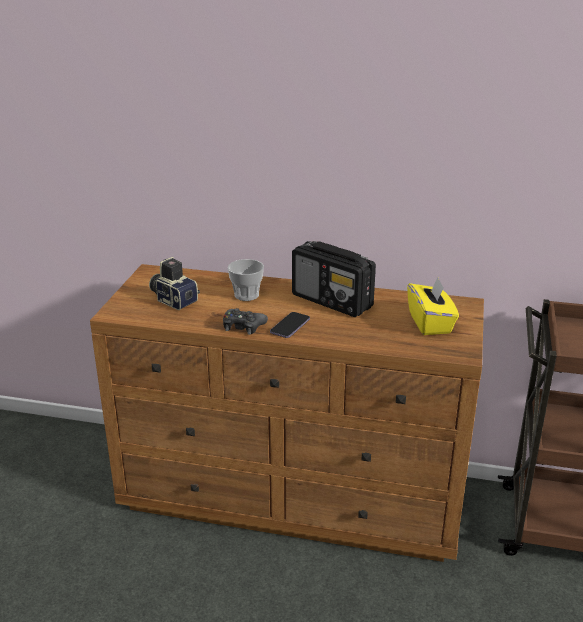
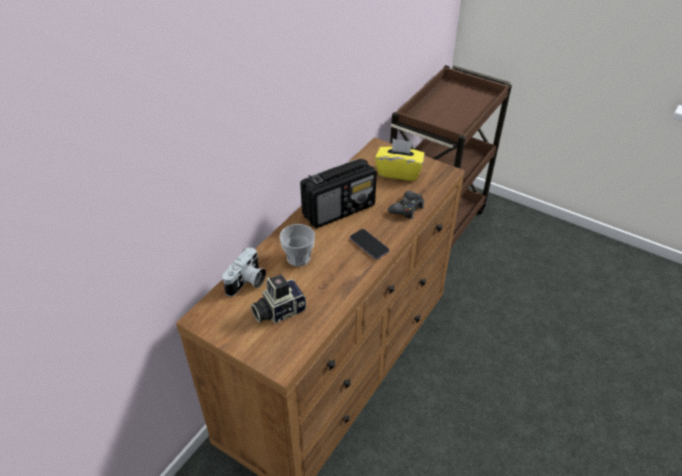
camera: 70 degrees left, 15 degrees up
black game controller [223,308,268,335] -> black game controller moved to [388,191,424,219]
none -> camera [222,247,266,297]

